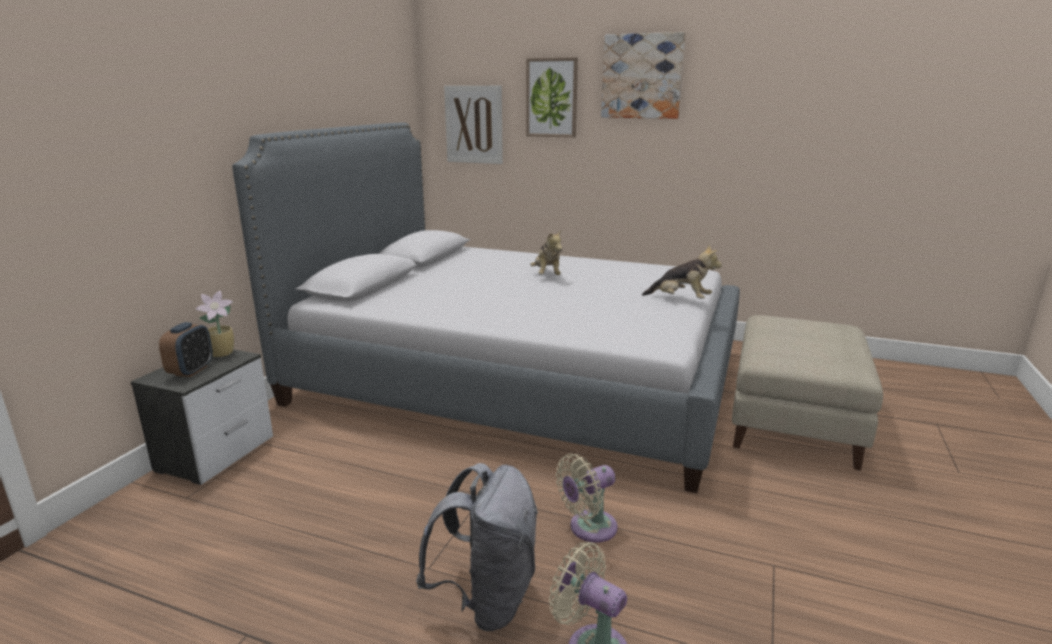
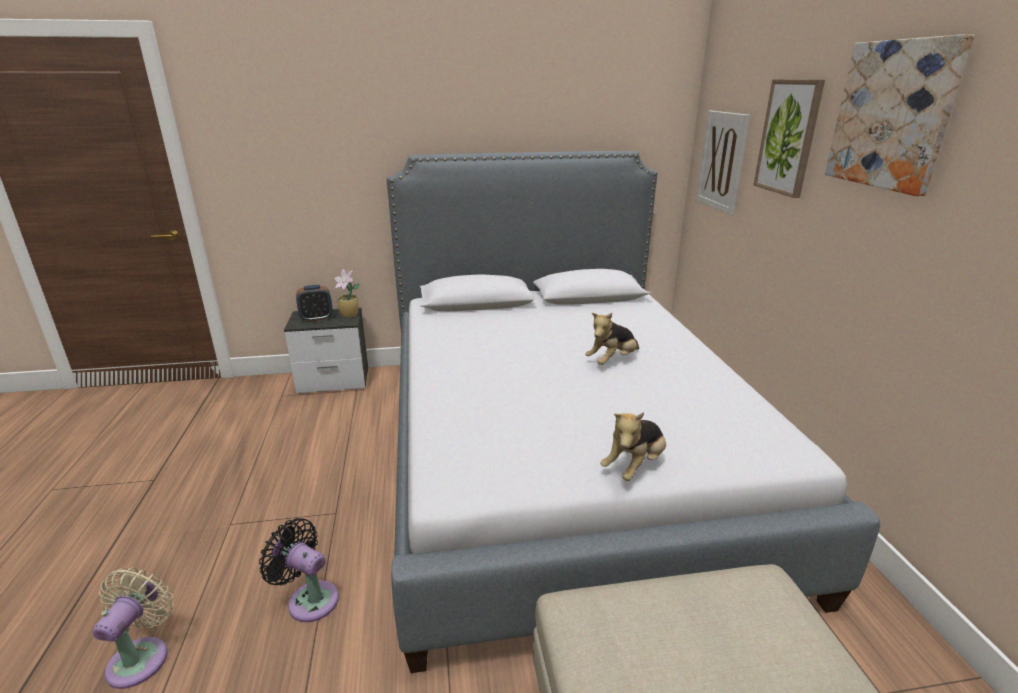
camera: 60 degrees right, 5 degrees up
grey backpack [416,463,538,631] -> none
beige fan [556,454,618,543] -> black fan [259,518,339,622]
plush toy [642,245,722,299] -> plush toy turned 45 degrees clockwise [600,412,666,481]

